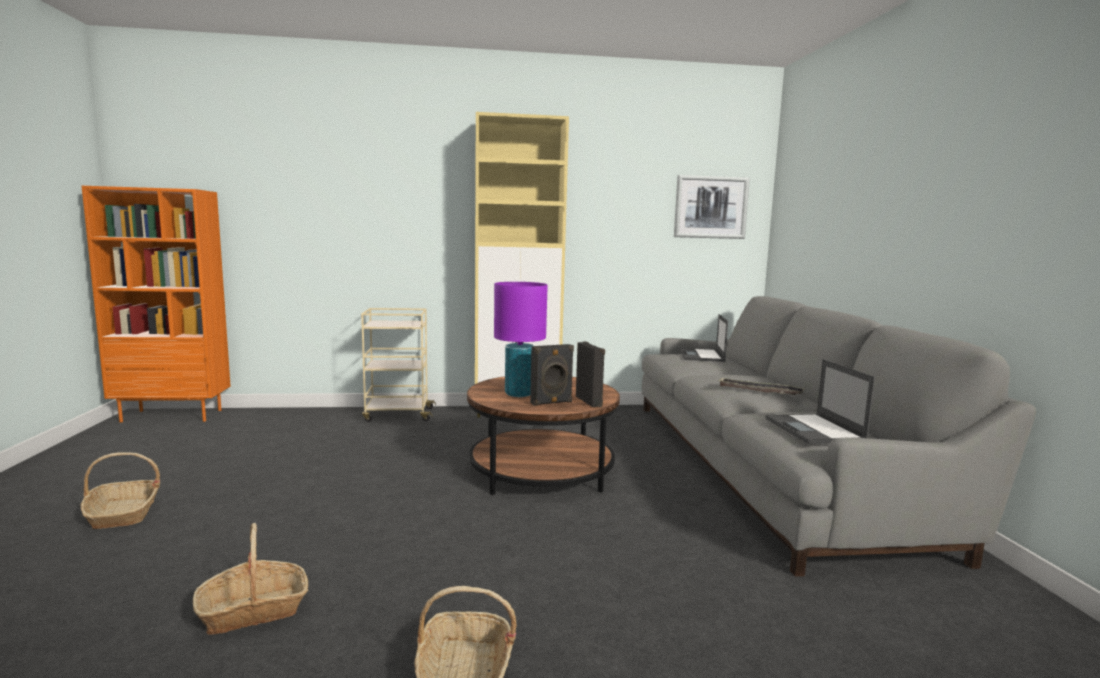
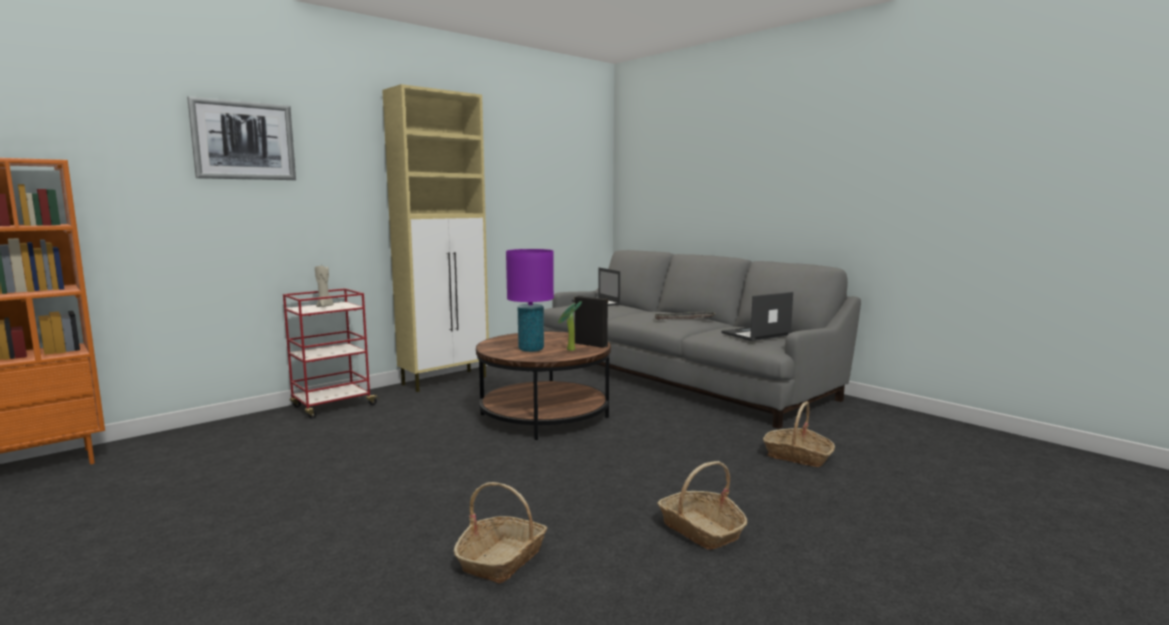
camera: 35 degrees left, 0 degrees up
basket [80,452,161,529] -> basket moved to [763,401,835,467]
beige cart [361,308,436,422] -> red cart [283,288,380,419]
black speaker [530,344,574,406] -> potted plant [558,301,582,351]
picture [674,175,750,239] -> picture moved to [187,96,296,180]
laptop [765,359,875,444] -> laptop turned 105 degrees clockwise [721,292,793,341]
none -> beige candle [315,265,334,307]

